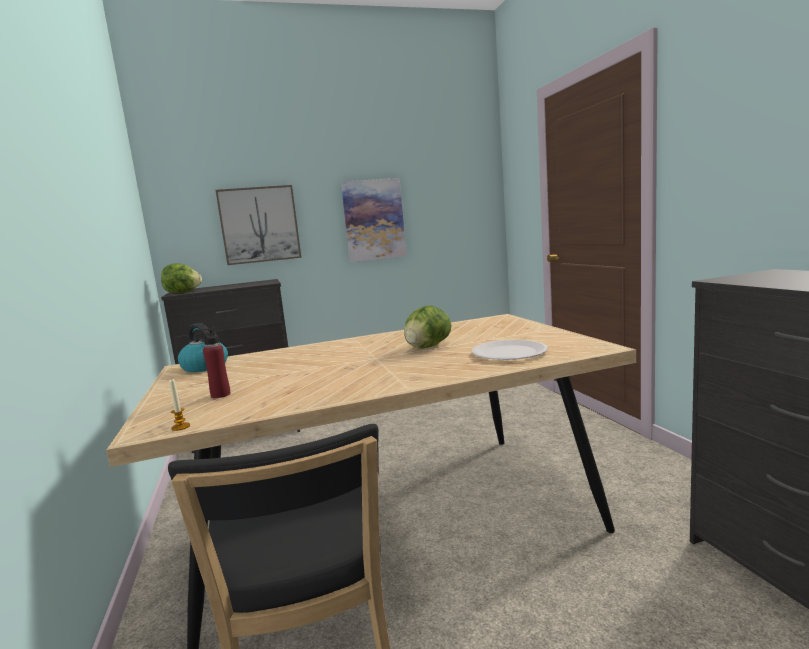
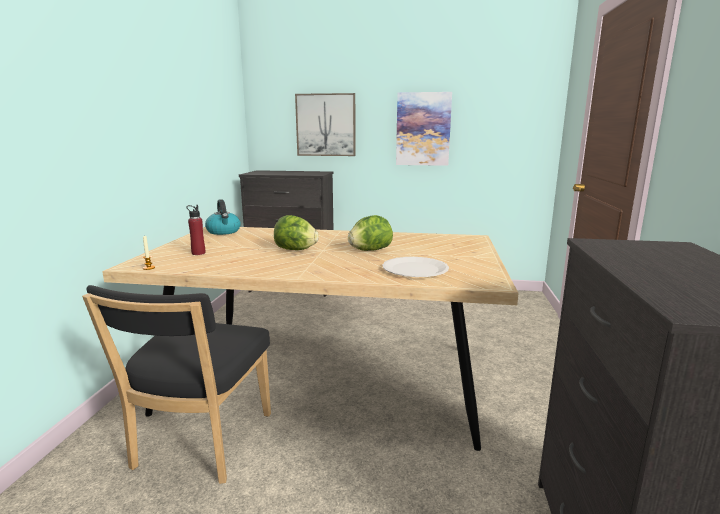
camera: 25 degrees right, 5 degrees up
lettuce [161,263,202,293] -> lettuce moved to [274,215,319,250]

